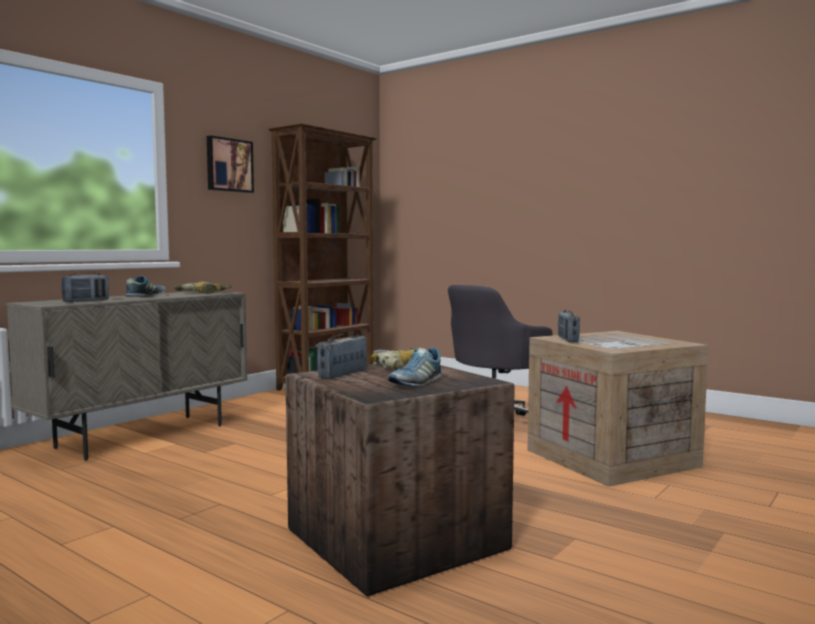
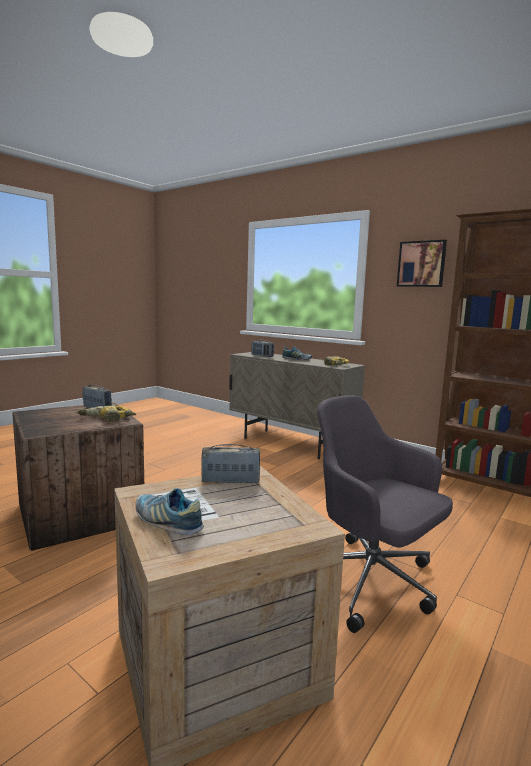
camera: 90 degrees right, 5 degrees up
shoe [388,348,442,387] -> shoe moved to [136,488,204,535]

